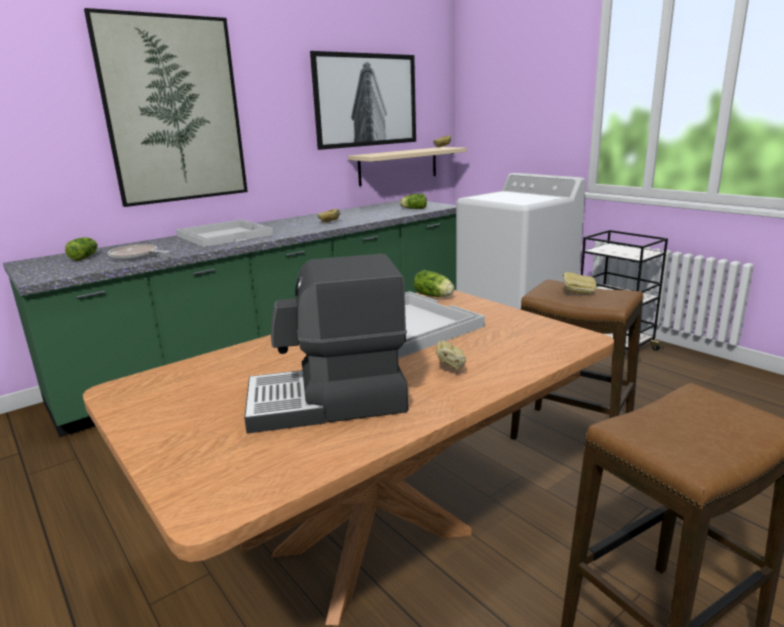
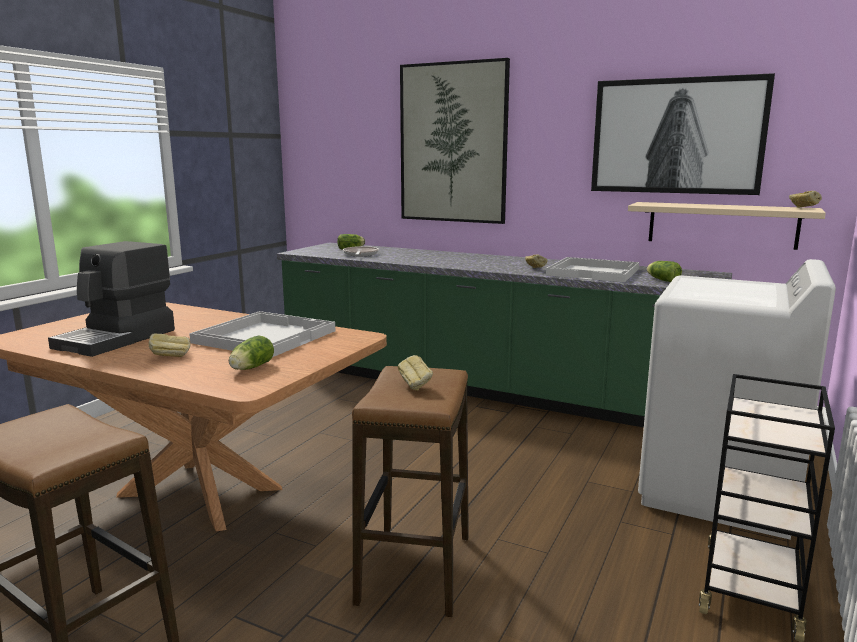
camera: 65 degrees right, 5 degrees down
white tray [176,219,273,247] -> white tray moved to [546,257,639,282]
coffee machine [244,254,408,434] -> coffee machine turned 120 degrees counterclockwise [48,241,175,357]
lettuce [414,270,455,297] -> lettuce moved to [229,336,274,370]

